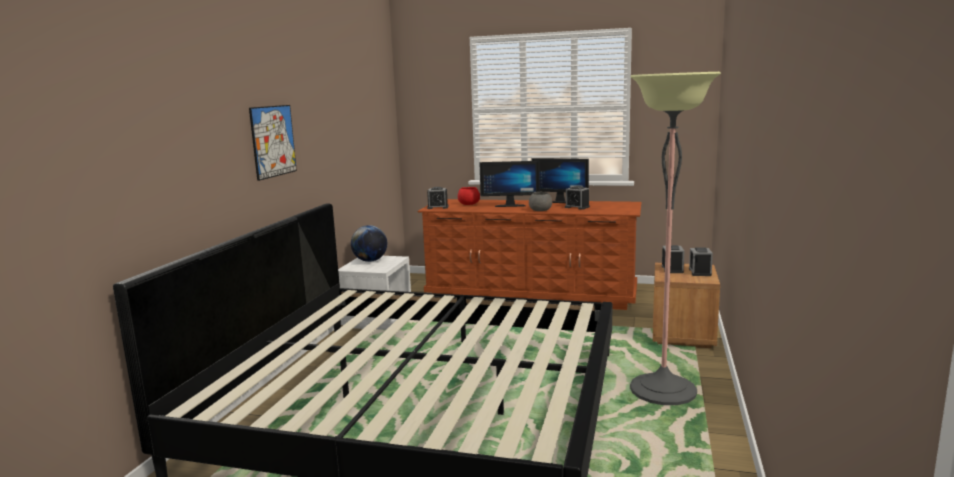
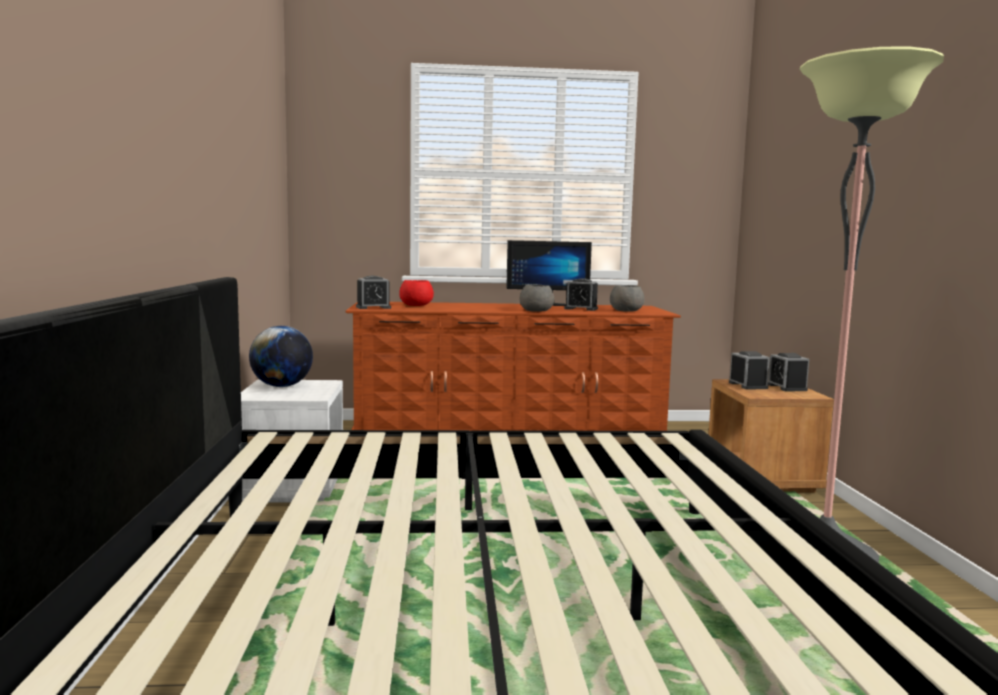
camera: 20 degrees left, 5 degrees down
picture [249,105,297,181] -> none
monitor [479,161,540,207] -> none
none -> grey bowl [610,285,645,312]

